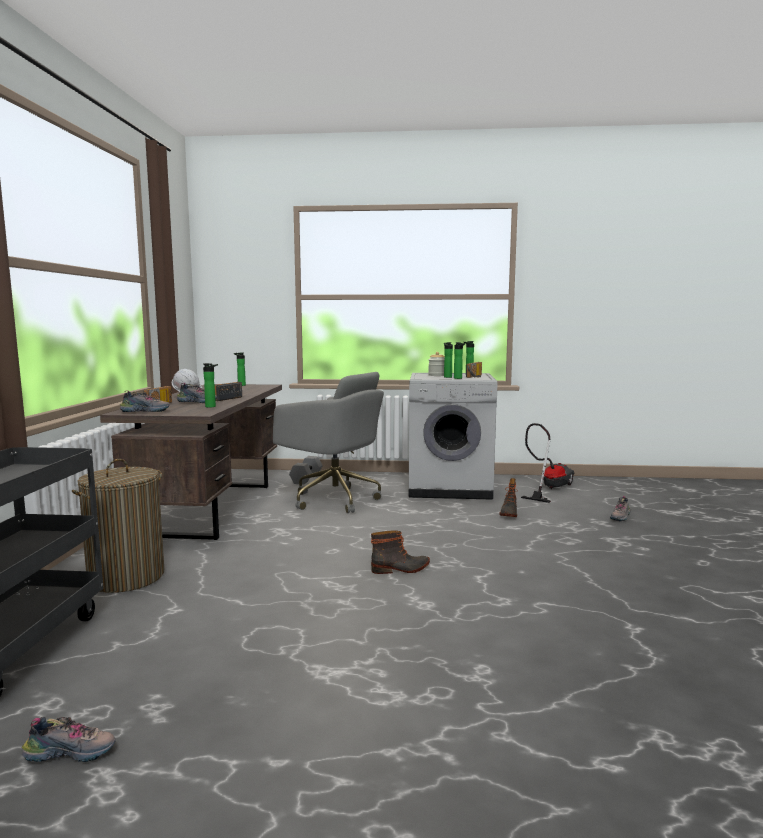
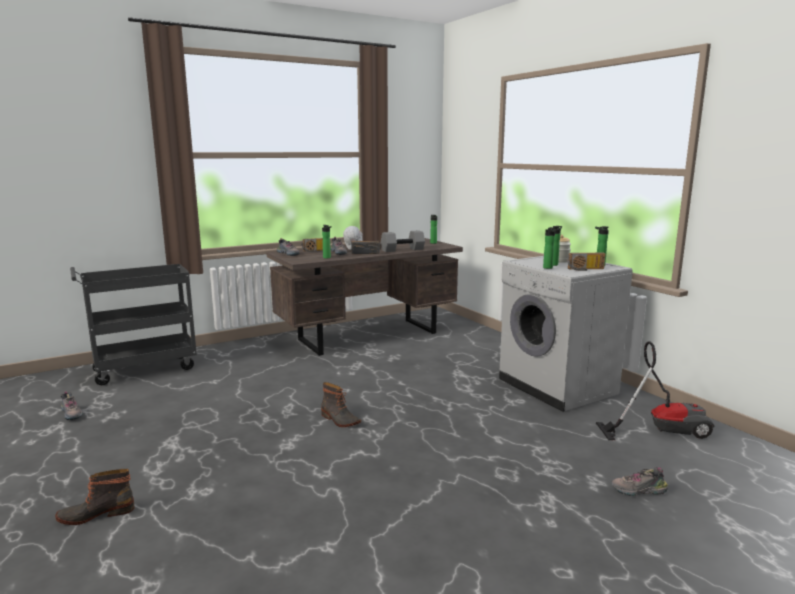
camera: 55 degrees right, 5 degrees up
laundry basket [72,459,164,593] -> none
grey office chair [273,372,384,513] -> none
grey dumbbell [289,456,323,485] -> grey dumbbell moved to [381,230,425,252]
boot [499,478,518,517] -> boot moved to [55,469,135,525]

